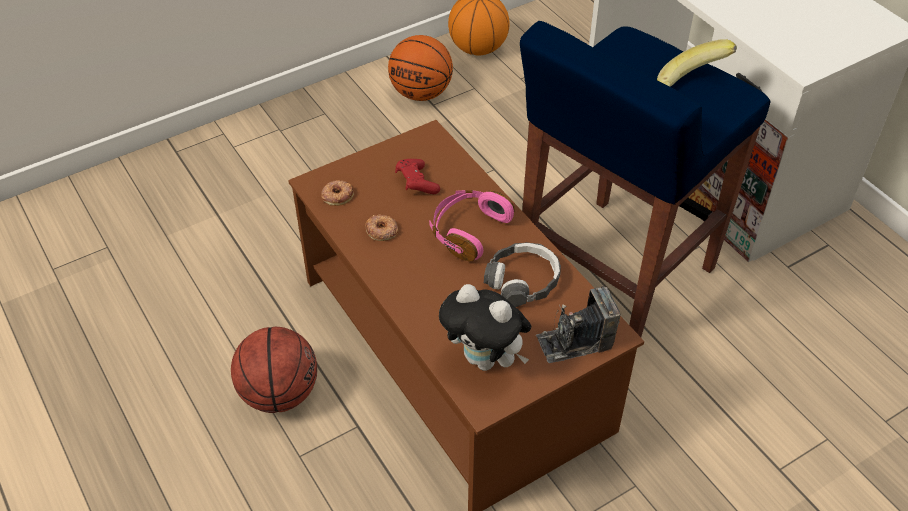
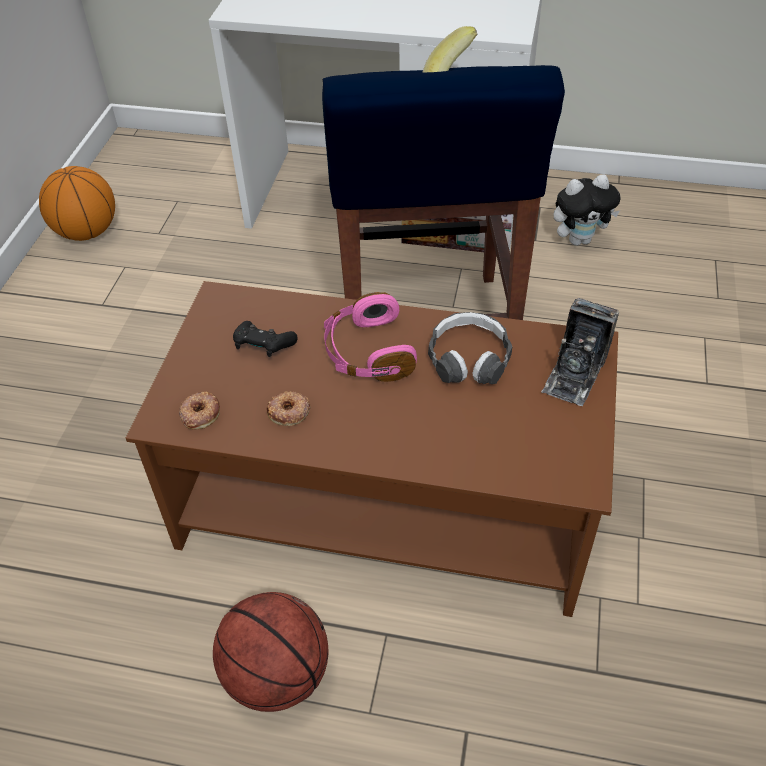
camera: 45 degrees left, 0 degrees up
basketball [388,35,453,101] -> none
red game controller [395,159,440,194] -> black game controller [233,321,298,357]
plush toy [439,284,531,371] -> plush toy moved to [553,175,621,246]

